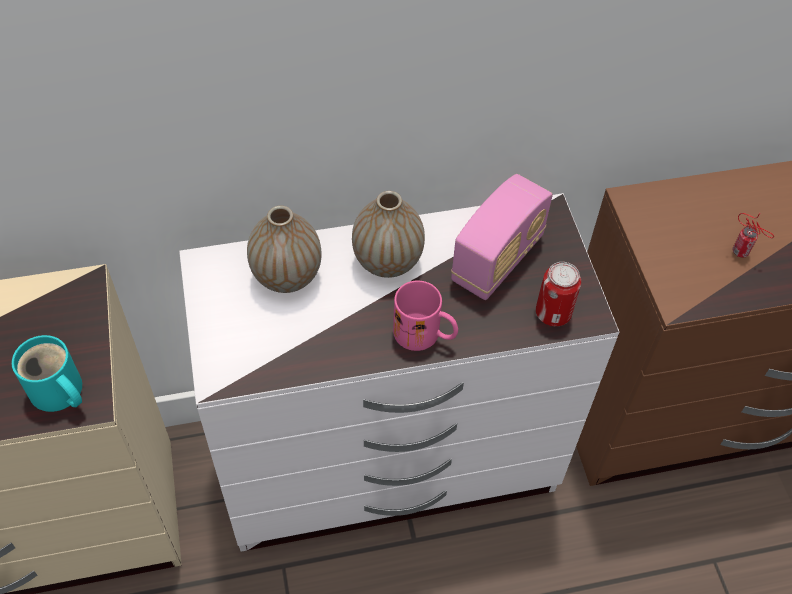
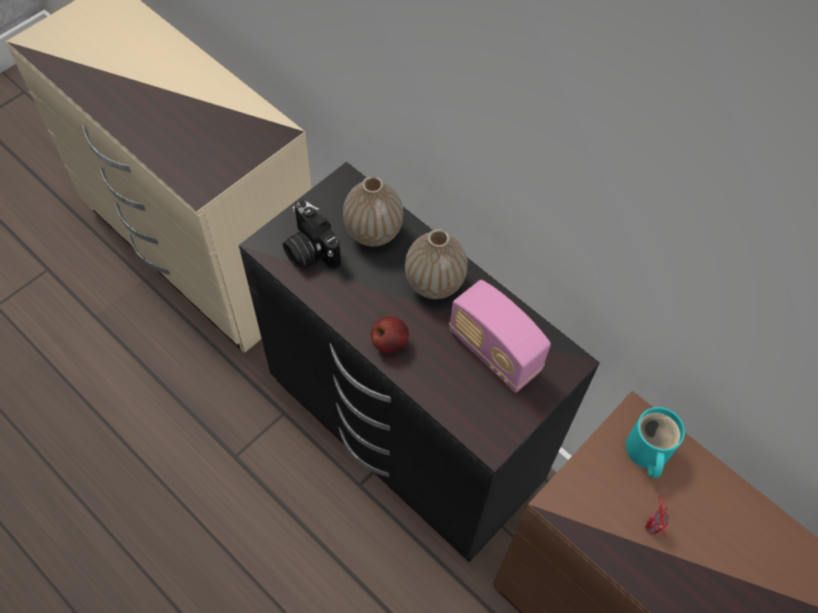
camera: 55 degrees right, 5 degrees up
turquoise mug [12,335,82,412] -> turquoise mug moved to [626,407,685,478]
white dresser [179,193,619,552] -> black dresser [239,162,600,562]
pink mug [393,281,458,351] -> apple [371,317,409,353]
radio [451,174,553,300] -> radio turned 45 degrees clockwise [449,280,551,393]
can [536,262,581,326] -> none
none -> camera [283,199,341,269]

